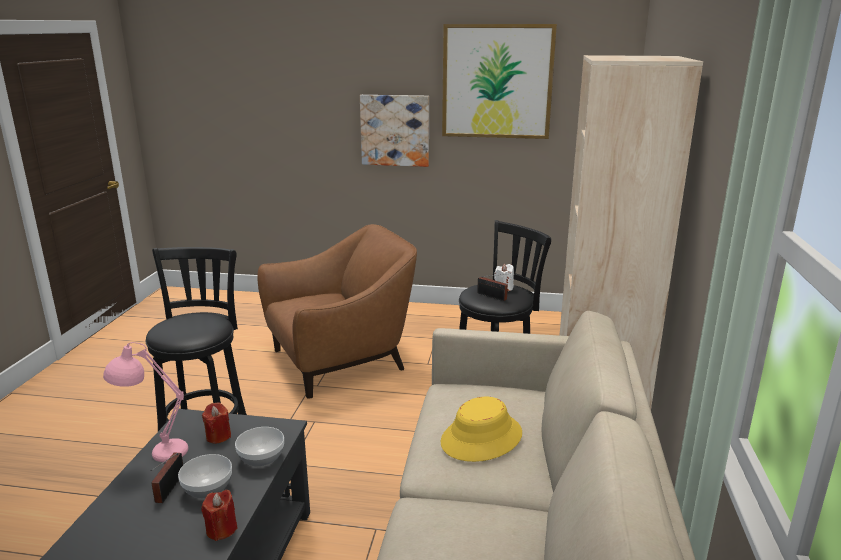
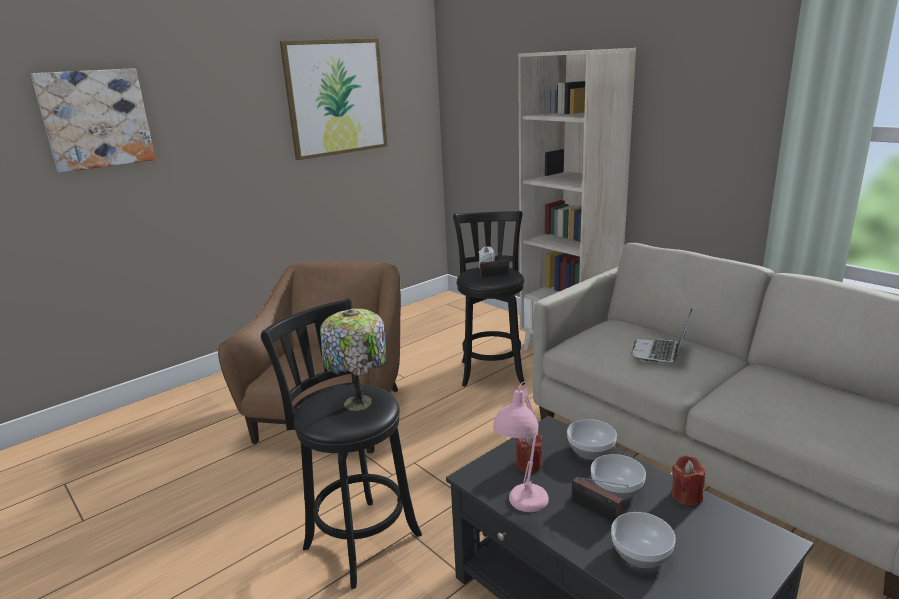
camera: 50 degrees left, 0 degrees up
picture [360,95,429,167] -> picture moved to [31,68,155,173]
yellow hat [441,397,522,462] -> laptop [631,308,692,363]
none -> table lamp [320,308,387,411]
none -> bowl [611,512,676,568]

